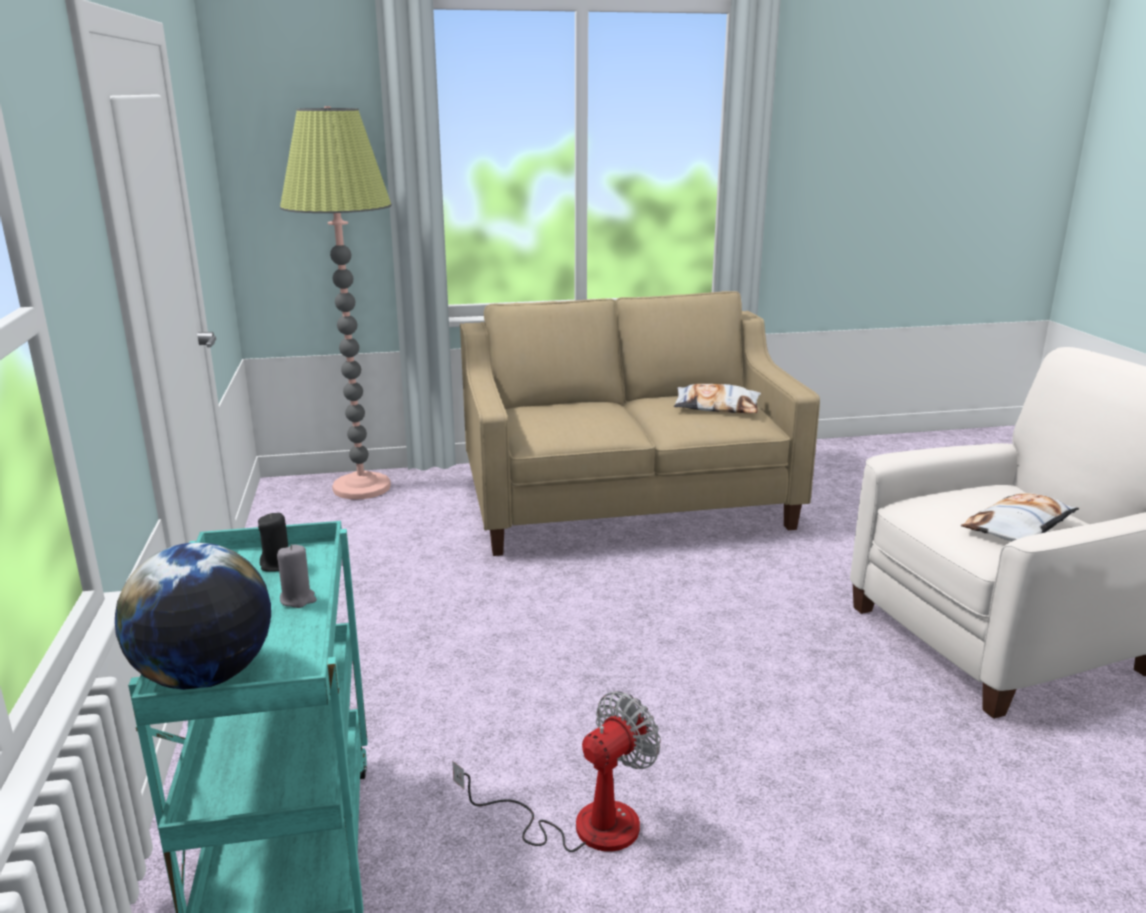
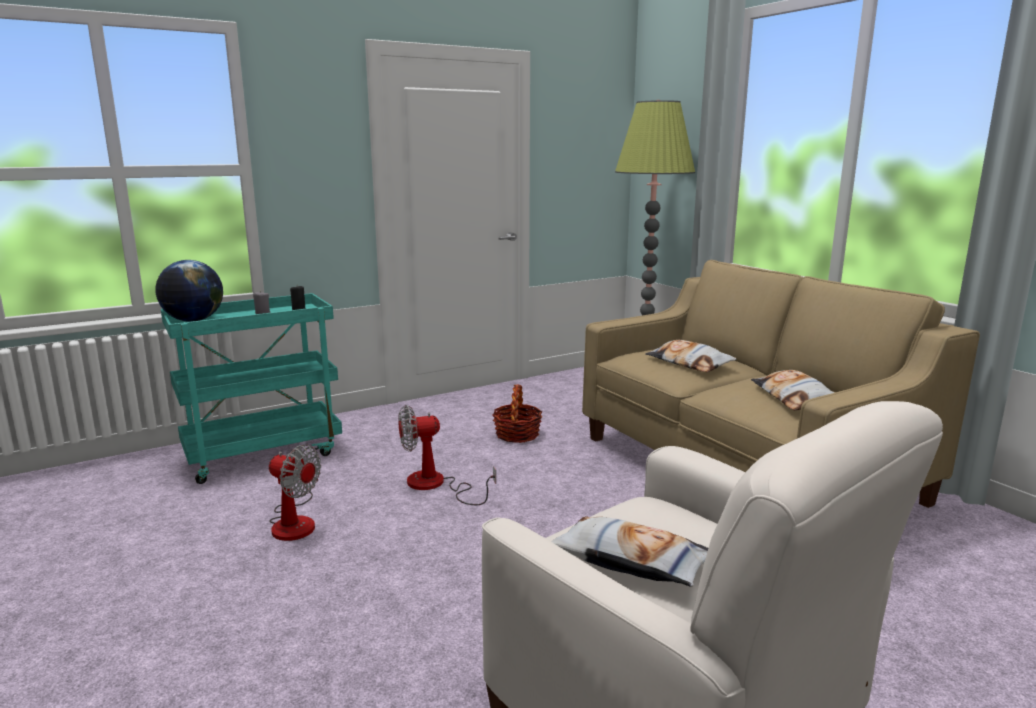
camera: 70 degrees right, 5 degrees down
none -> fan [398,405,496,505]
none -> basket [492,384,542,443]
none -> pillow [646,340,737,372]

